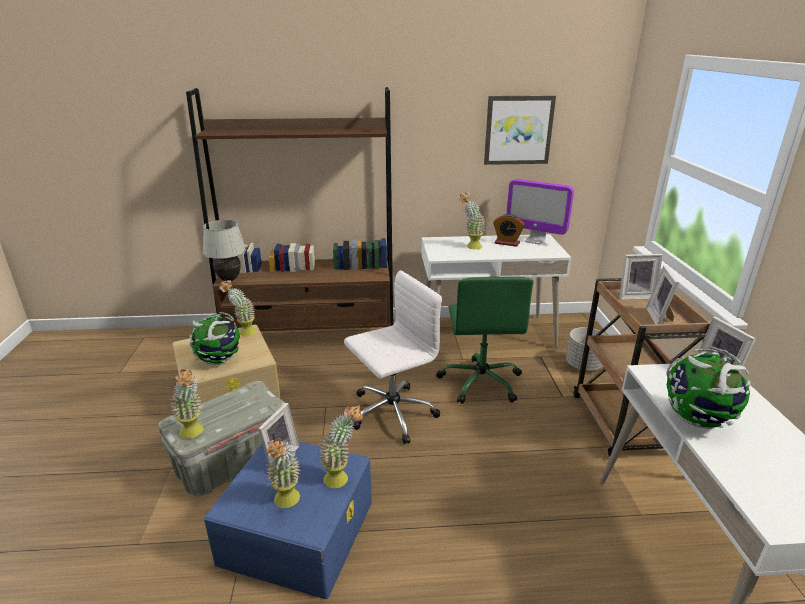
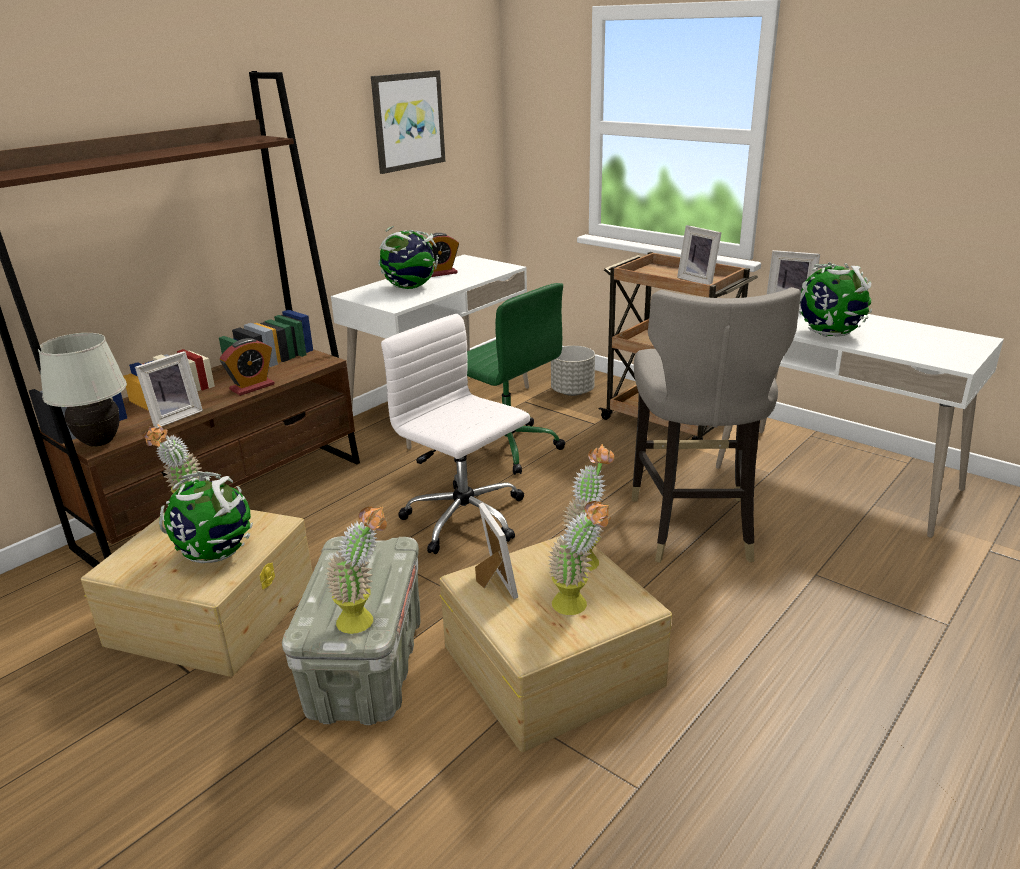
camera: 45 degrees left, 0 degrees up
blue storage box [204,441,372,599] -> beige storage box [440,535,672,752]
white office chair [344,270,442,444] -> white office chair turned 60 degrees counterclockwise [381,314,530,554]
potted plant [459,192,485,249] -> globe [378,226,439,289]
monitor [506,179,574,245] -> none
picture frame [619,254,663,300] -> picture frame moved to [135,351,203,428]
none -> alarm clock [220,338,275,396]
none -> grey stool [632,287,801,562]

